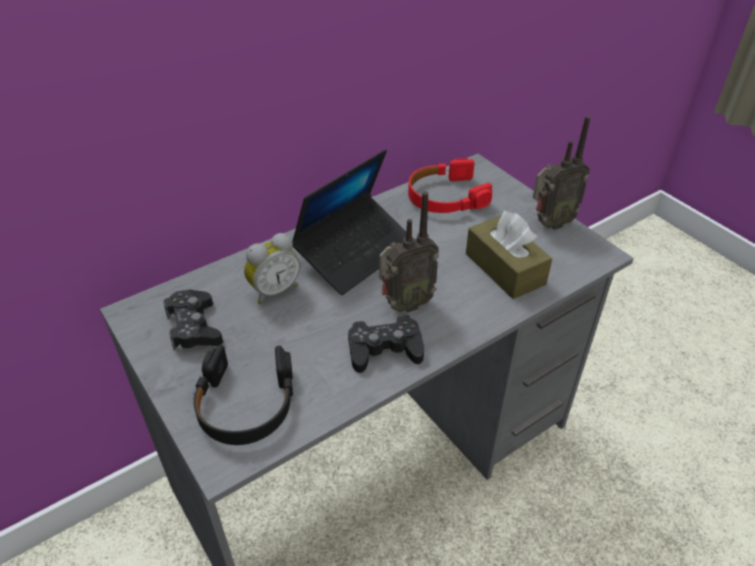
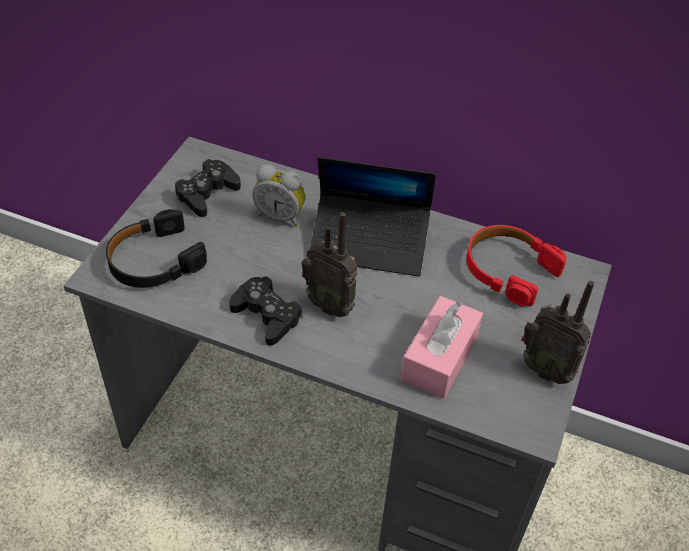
camera: 55 degrees right, 5 degrees up
brown tissue box [466,211,552,299] -> pink tissue box [400,296,483,399]

